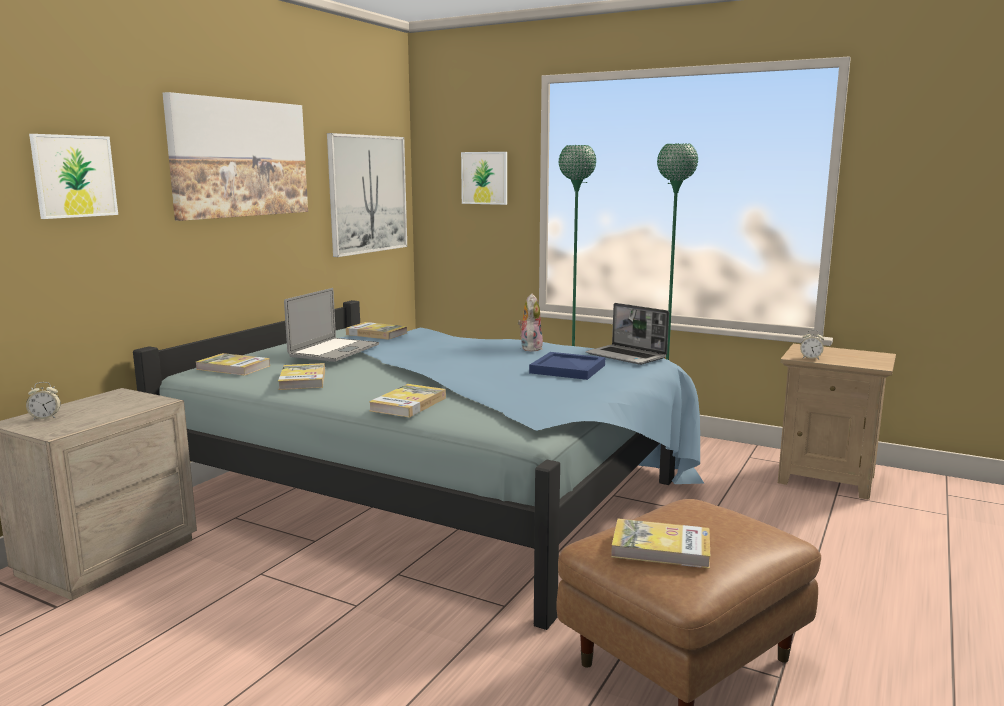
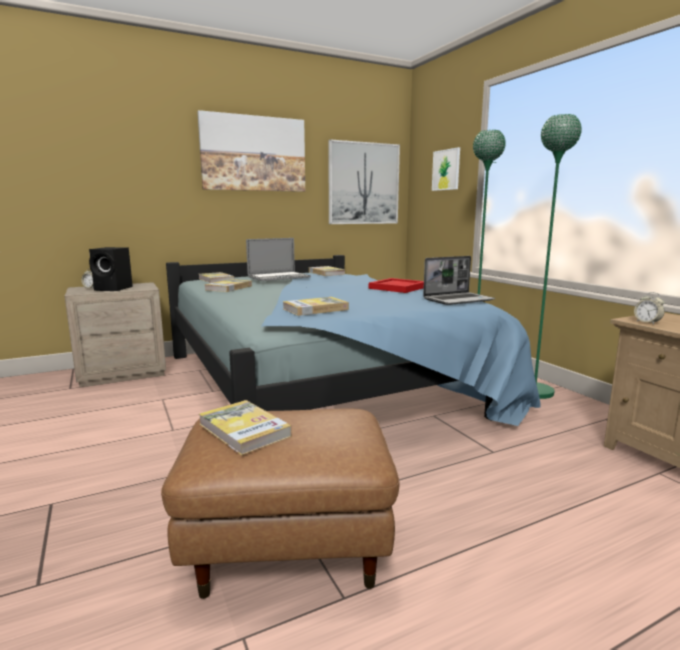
camera: 35 degrees right, 0 degrees up
picture [29,134,118,219] -> none
book [369,384,446,417] -> book moved to [283,297,349,316]
plush toy [518,294,543,352] -> red tray [369,278,424,293]
blue tray [529,352,605,380] -> none
laptop [586,303,669,365] -> laptop turned 105 degrees counterclockwise [423,256,495,305]
none -> black speaker [89,247,133,291]

